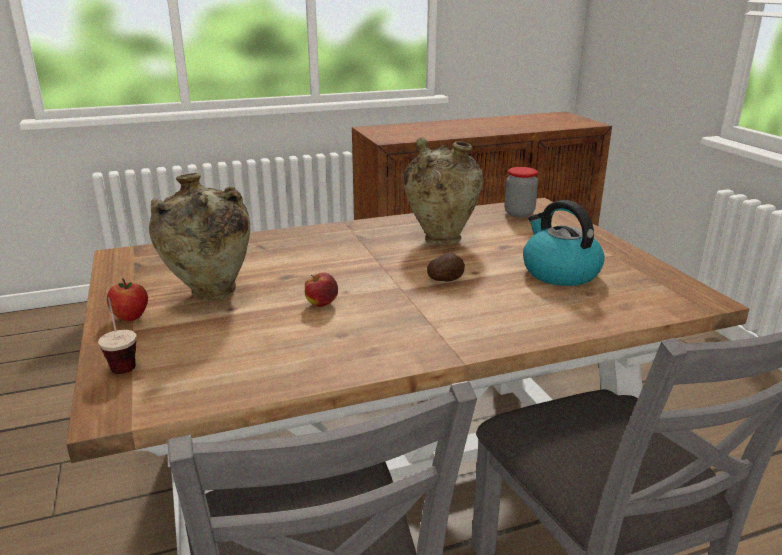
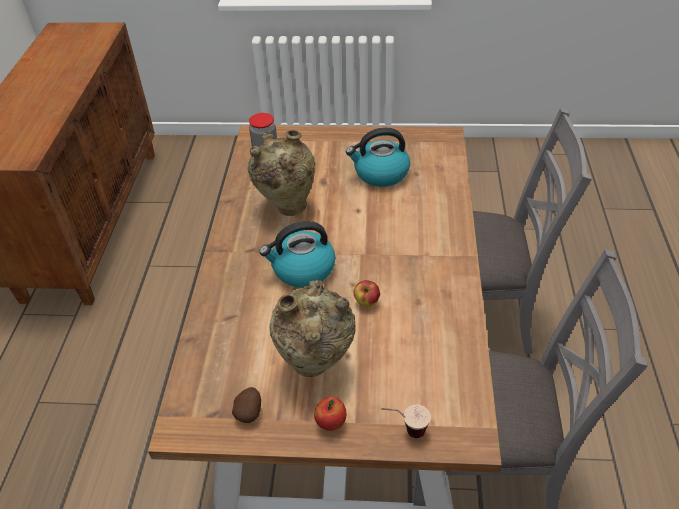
camera: 65 degrees left, 20 degrees up
potato [427,254,465,281] -> potato moved to [232,387,261,423]
none -> kettle [259,221,335,288]

